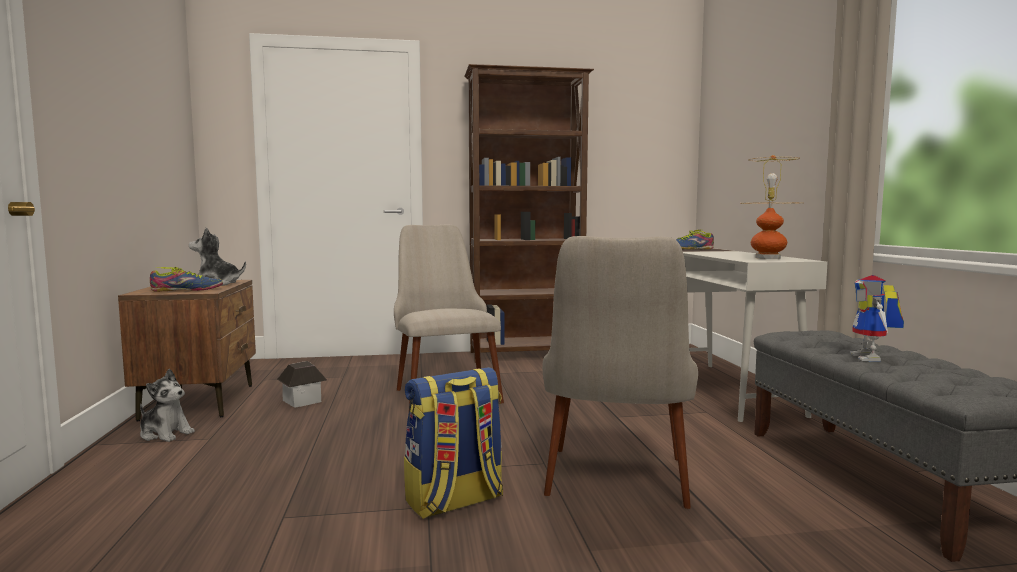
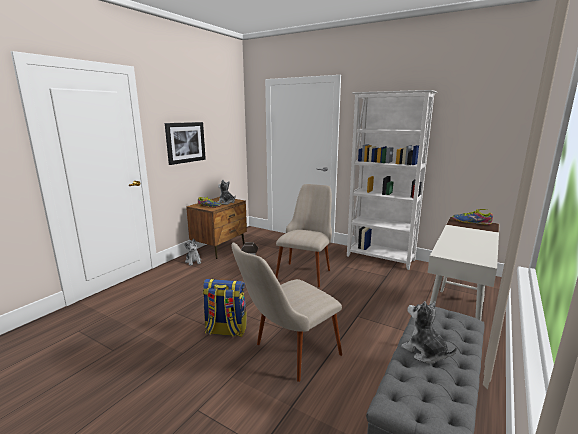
camera: 40 degrees right, 10 degrees up
brown bookcase [464,64,594,363] -> white bookcase [347,90,437,270]
table lamp [740,155,803,259] -> none
toy robot [850,275,904,362] -> plush toy [401,301,457,364]
none -> picture [165,122,206,165]

